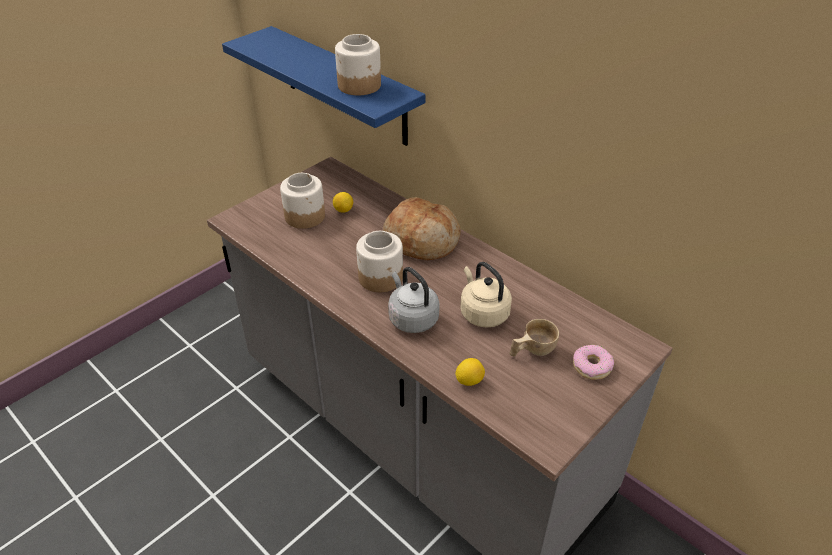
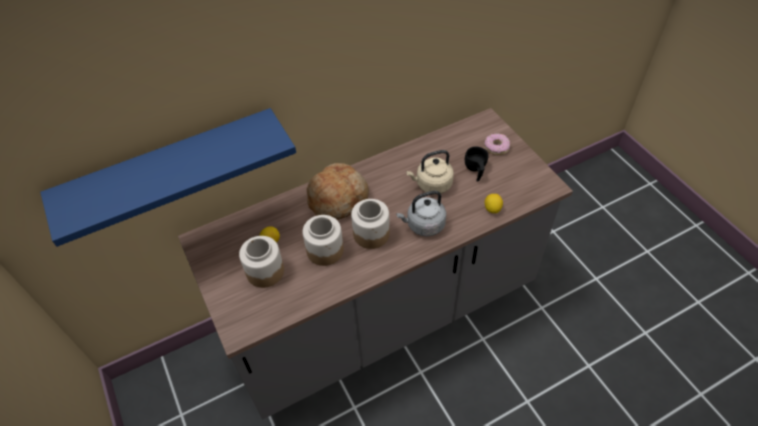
camera: 70 degrees left, 10 degrees up
jar [335,34,381,95] -> jar moved to [302,215,344,266]
beige cup [509,319,559,357] -> black cup [465,146,489,182]

